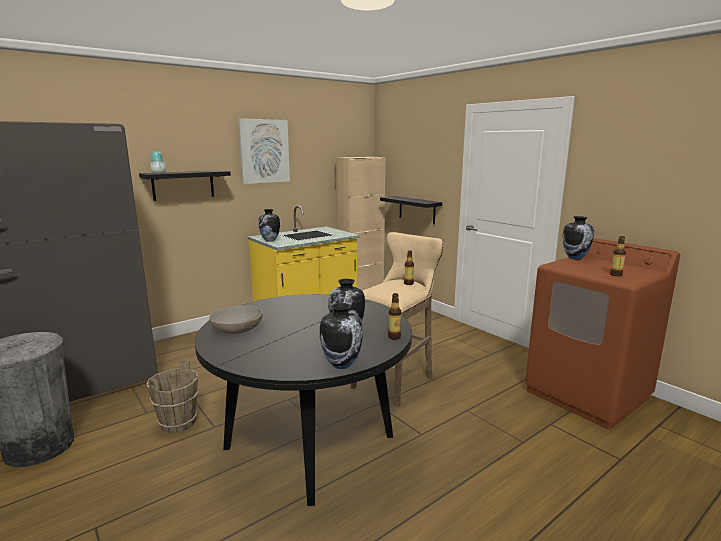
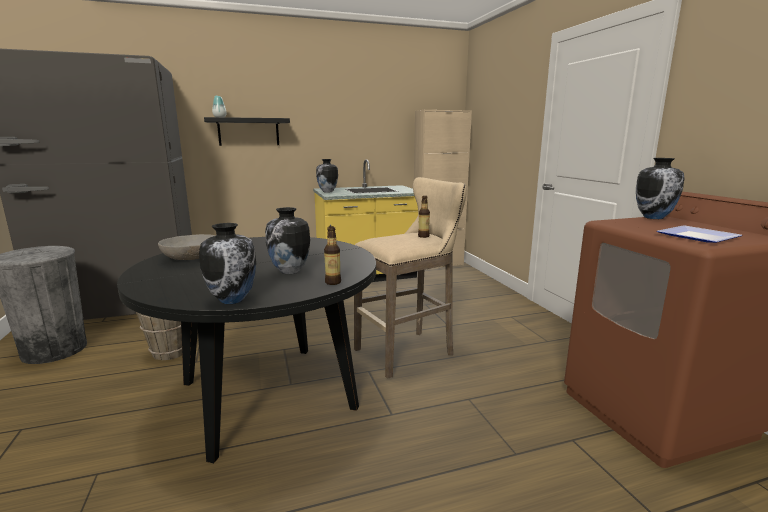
camera: 20 degrees right, 0 degrees up
picture [238,118,290,184] -> none
black shelf [380,196,442,224] -> none
bottle [610,236,626,276] -> plate [657,225,743,243]

